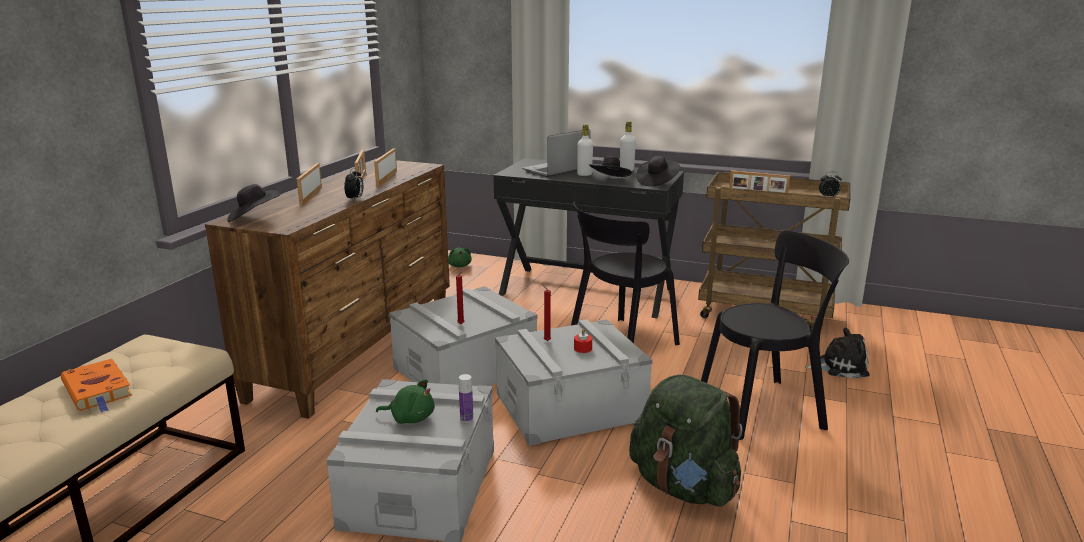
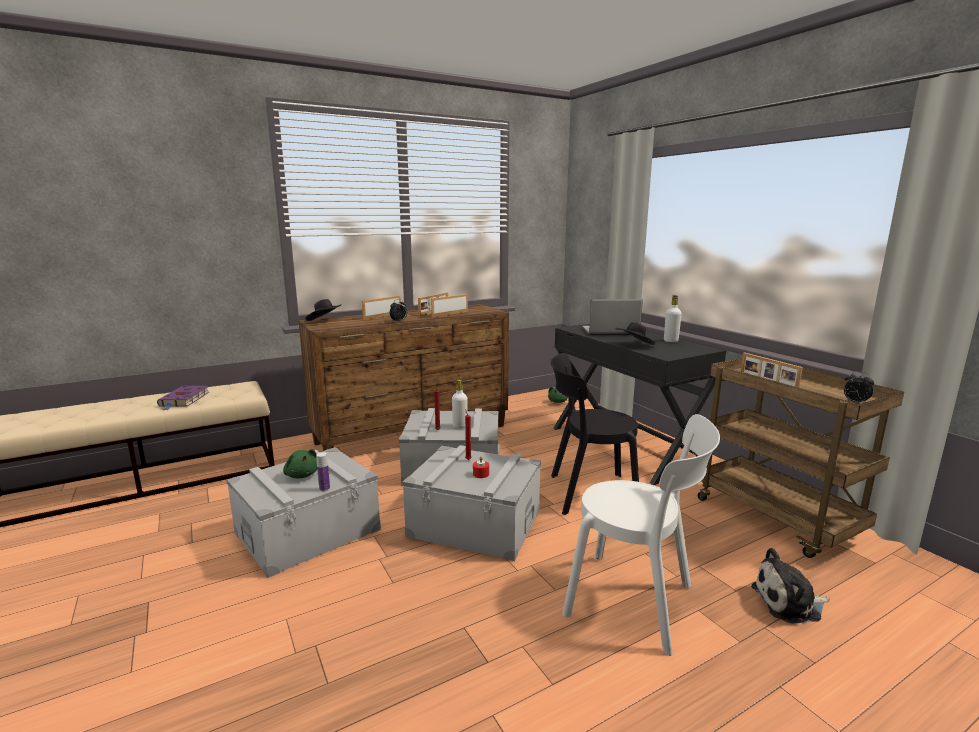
camera: 40 degrees right, 5 degrees down
orange book [61,359,132,413] -> purple book [157,385,209,410]
white bottle [577,124,593,176] -> white bottle moved to [452,380,468,428]
green backpack [629,375,742,507] -> none
black hat [636,156,680,186] -> none
black chair [701,230,849,440] -> white chair [562,414,720,656]
plush toy [806,328,870,379] -> plush toy turned 135 degrees clockwise [751,548,830,624]

